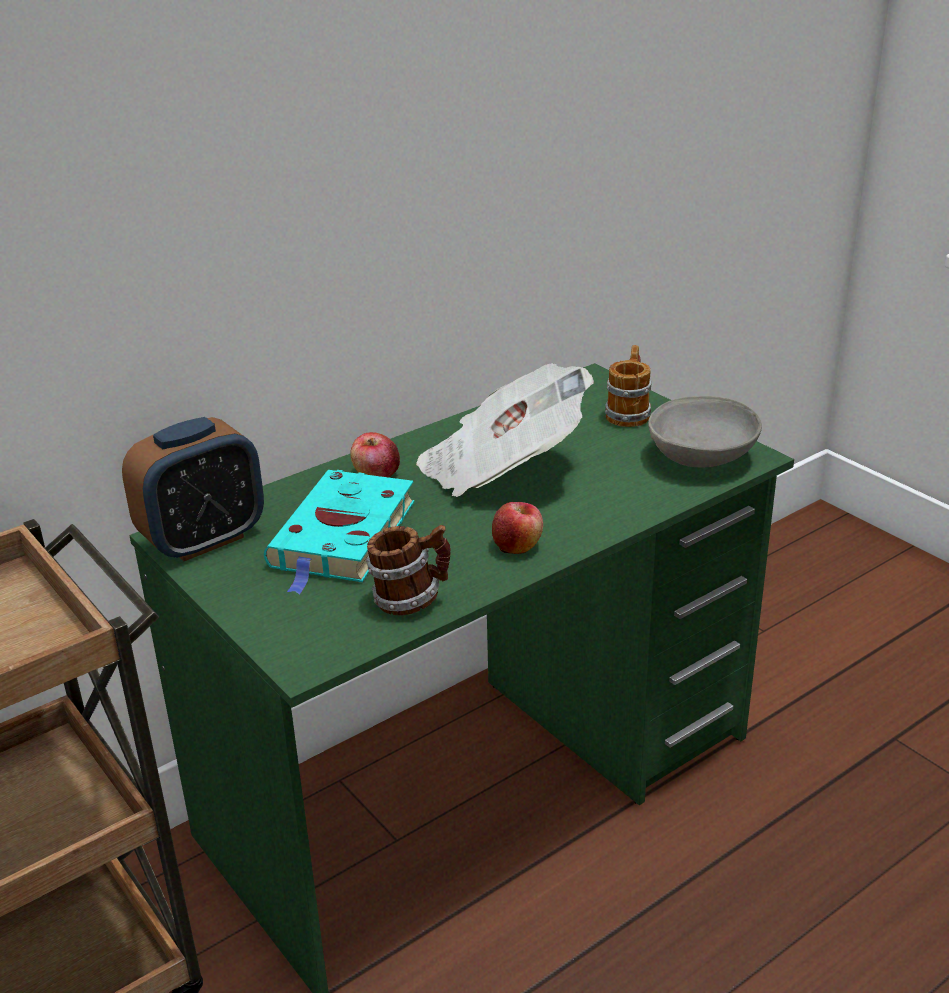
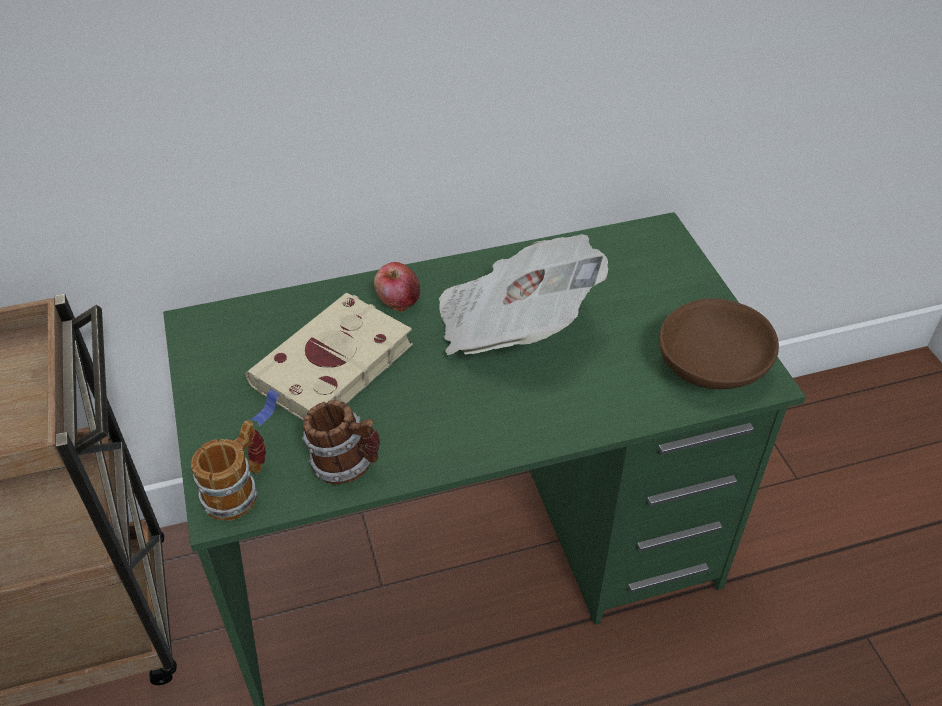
camera: 20 degrees right, 15 degrees up
alarm clock [122,417,264,561] -> none
turquoise book [264,470,415,595] -> beige book [246,293,413,427]
apple [492,502,543,554] -> none
mug [605,345,652,427] -> mug moved to [191,420,266,521]
grey bowl [648,396,762,467] -> brown bowl [659,298,779,389]

